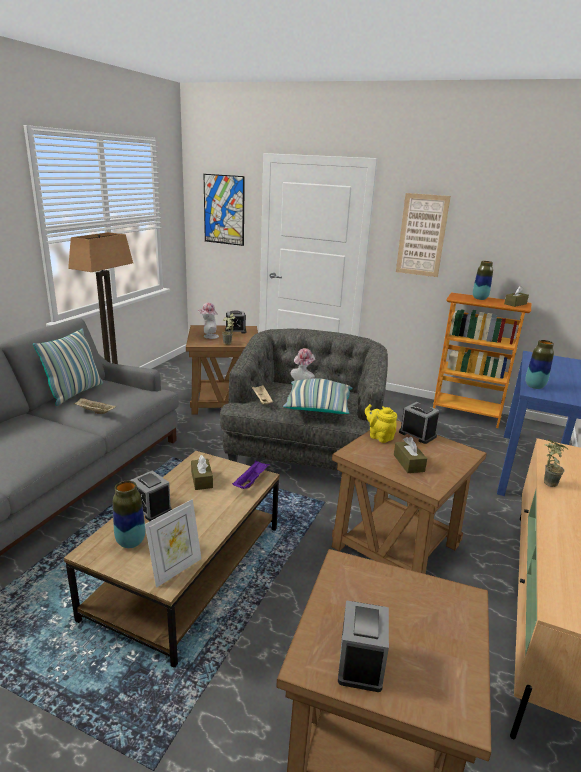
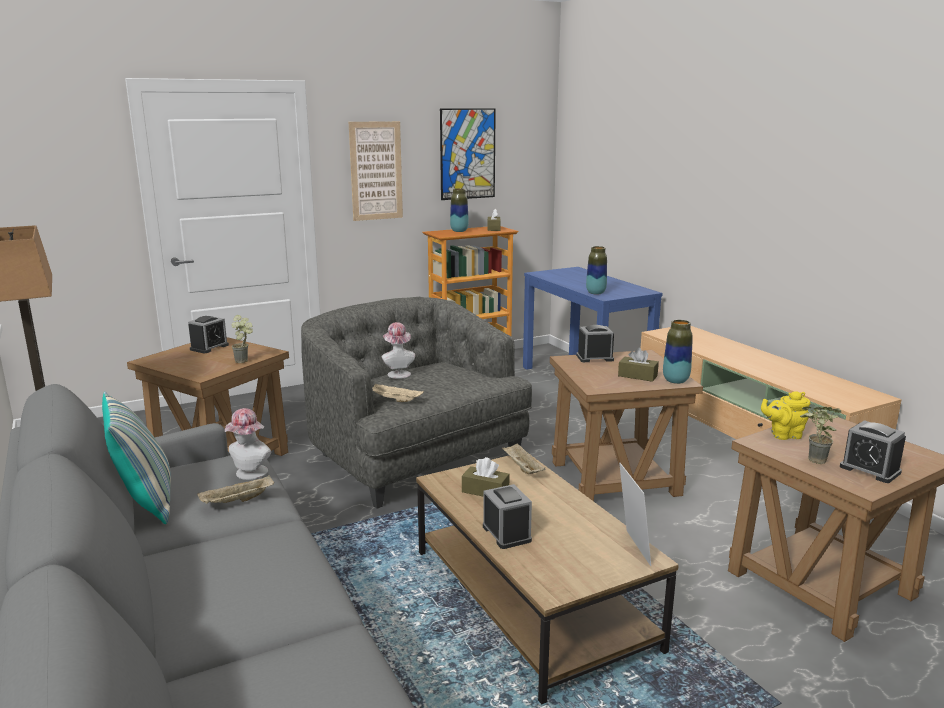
camera: 50 degrees left, 5 degrees down
vase [113,481,145,548] -> vase moved to [663,320,693,384]
alarm clock [130,471,172,521] -> alarm clock turned 105 degrees counterclockwise [483,484,532,549]
hat [198,303,219,339] -> hat moved to [225,408,271,480]
picture [204,174,245,246] -> picture moved to [440,108,496,200]
purple tray [232,460,270,489] -> beige tray [502,443,546,474]
pillow [283,378,352,414] -> none
yellow teapot [365,404,397,443] -> yellow teapot moved to [761,391,810,440]
potted plant [544,439,568,487] -> potted plant moved to [800,407,841,464]

